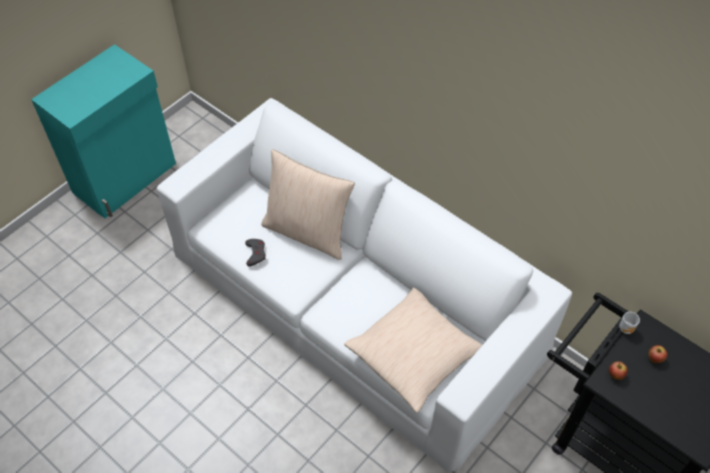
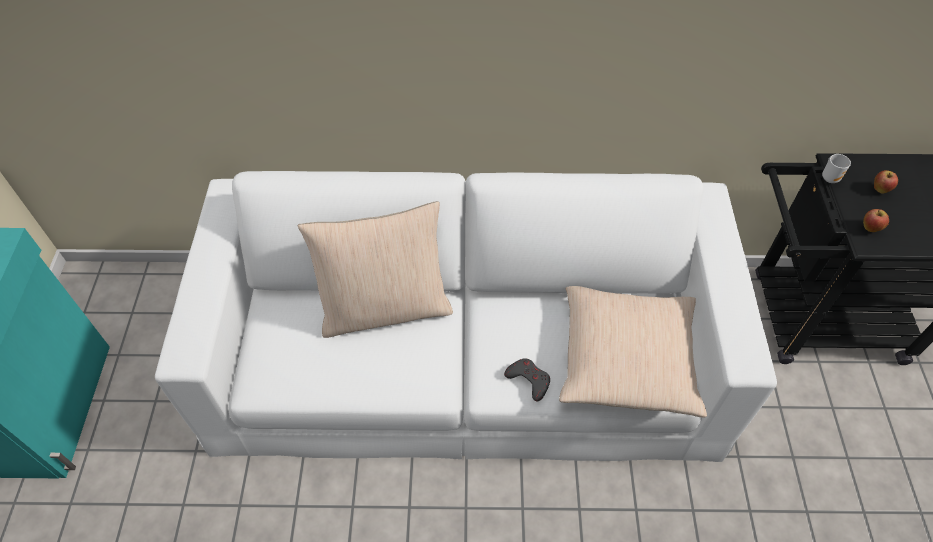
camera: 40 degrees left, 0 degrees up
grey game controller [245,239,266,266] -> grey game controller moved to [504,358,550,402]

